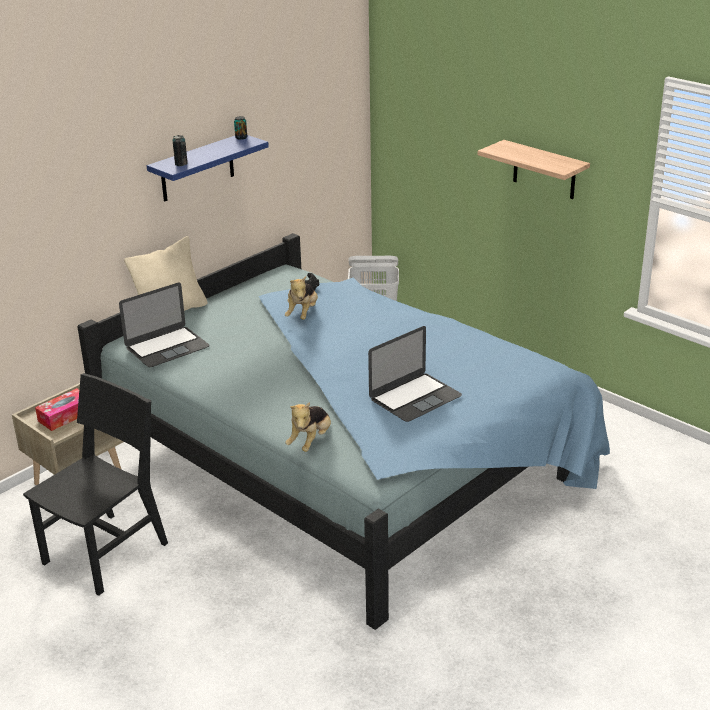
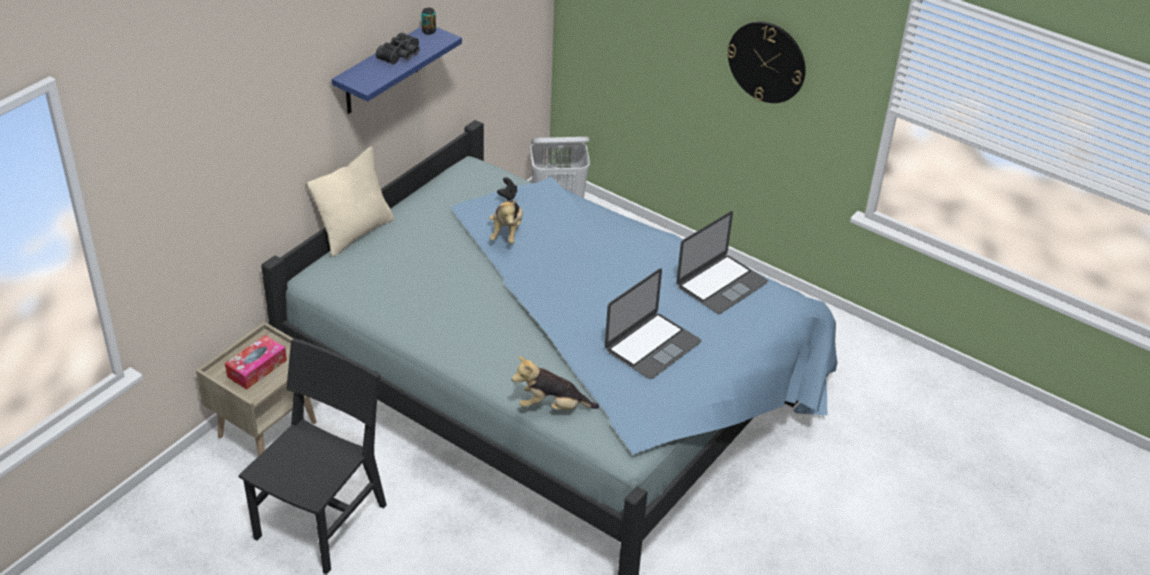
camera: 10 degrees left, 10 degrees up
laptop [119,283,209,367] -> laptop moved to [676,211,768,314]
can [172,135,188,166] -> none
plush toy [285,402,331,452] -> plush toy turned 75 degrees clockwise [512,356,599,410]
shelf [477,140,590,199] -> wall clock [727,21,806,103]
none -> black binoculars [376,32,419,65]

